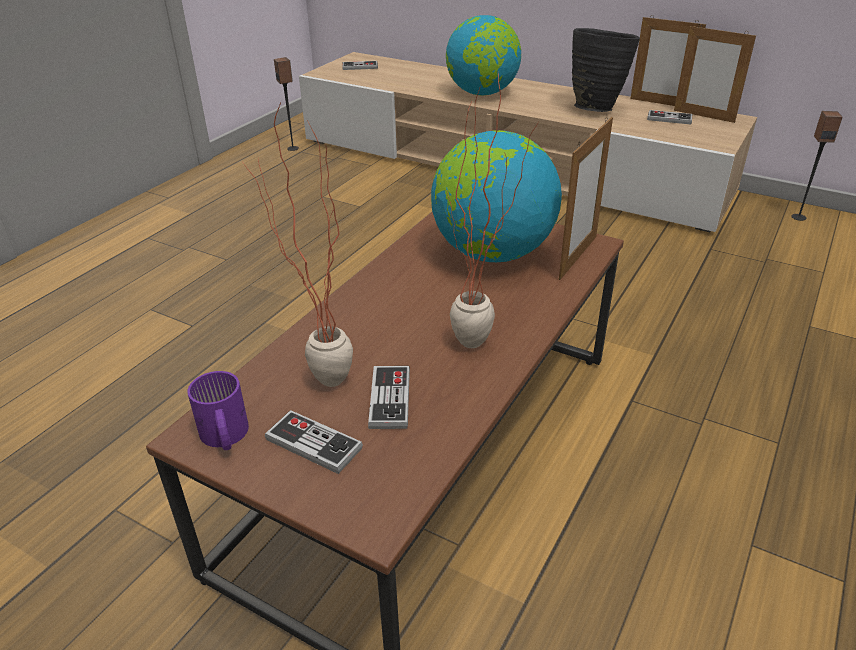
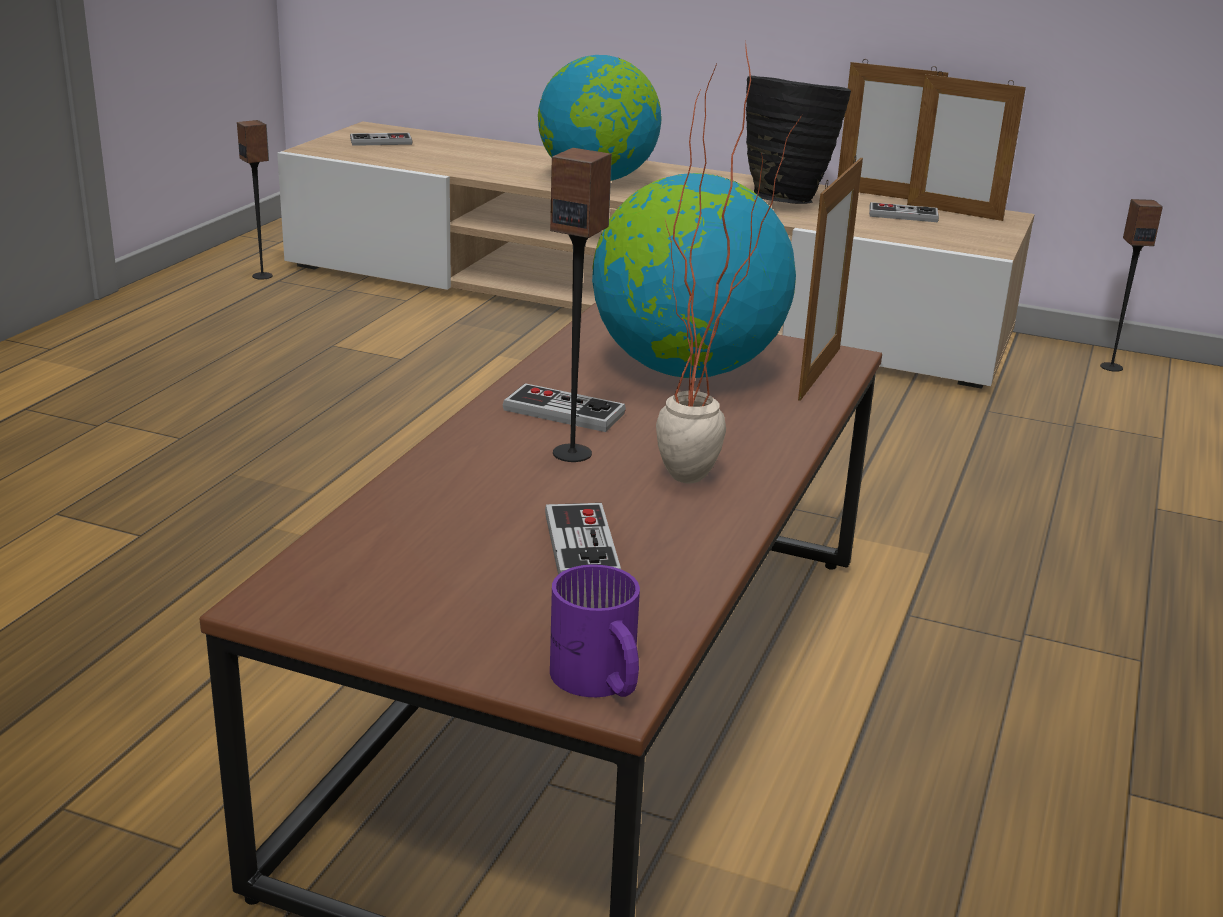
camera: 10 degrees left, 10 degrees down
purple mug [187,371,249,450] -> purple mug moved to [550,565,640,697]
potted plant [243,103,353,387] -> none
game controller [265,410,363,474] -> game controller moved to [503,383,626,432]
none -> speaker [550,148,612,462]

